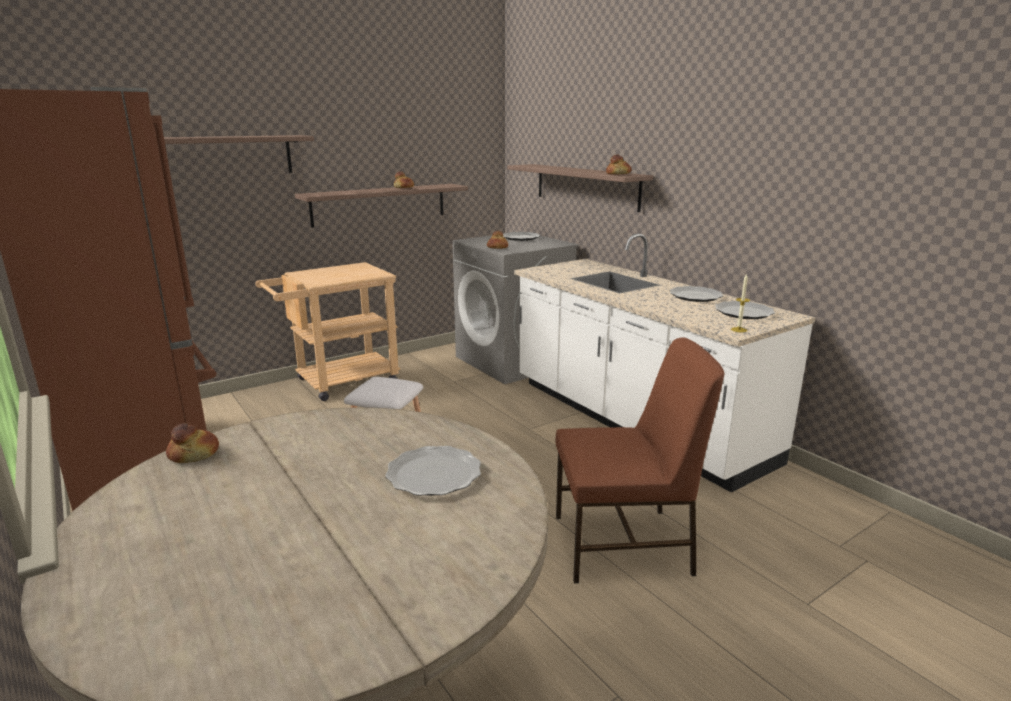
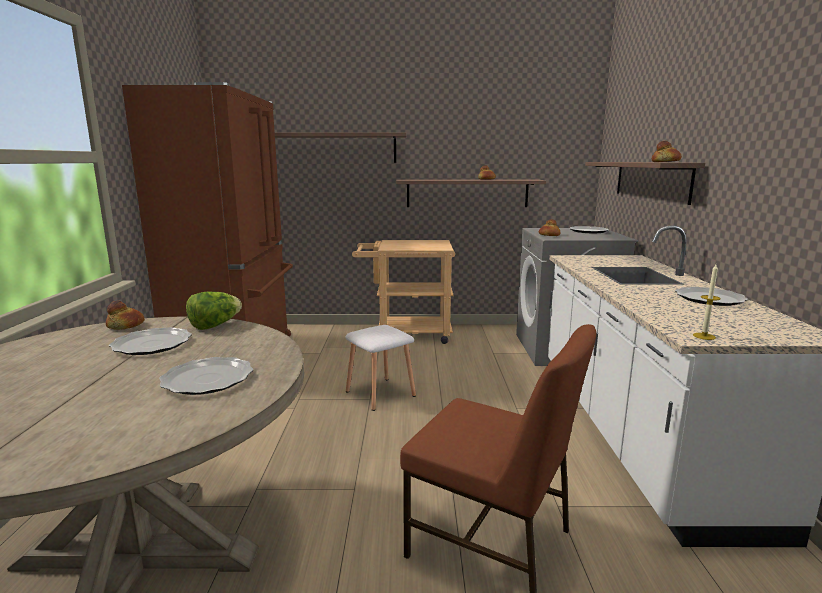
camera: 35 degrees right, 5 degrees down
plate [715,301,775,319] -> plate moved to [109,327,192,355]
none -> lettuce [186,292,242,330]

